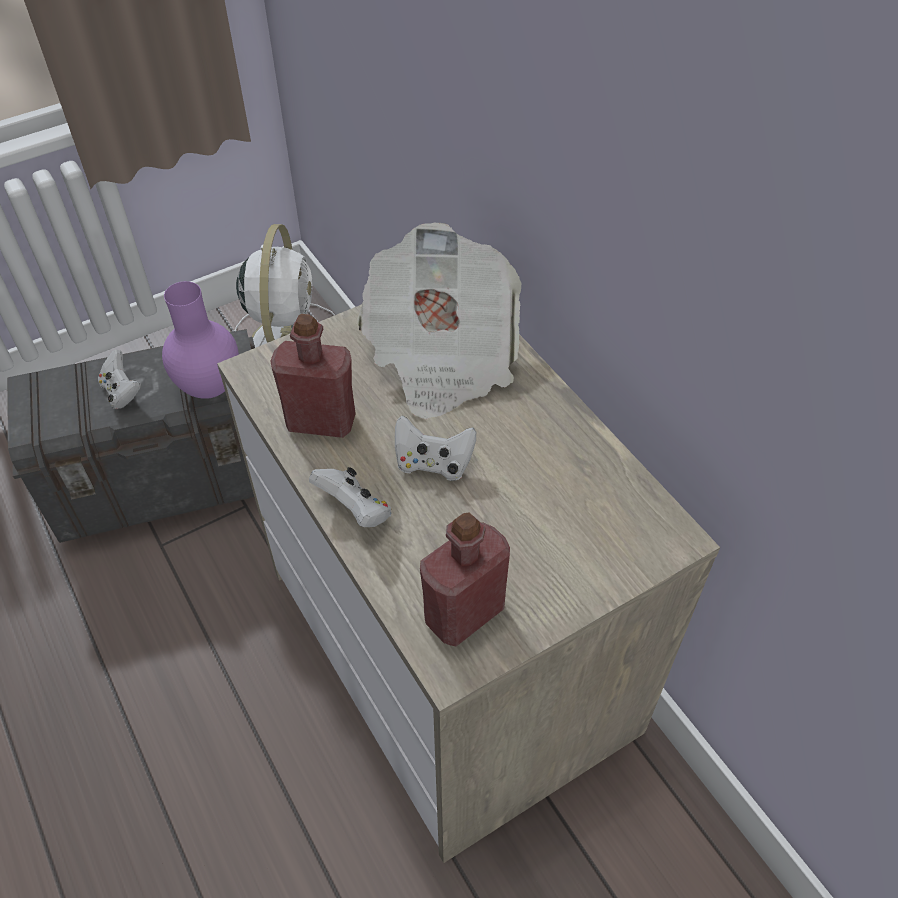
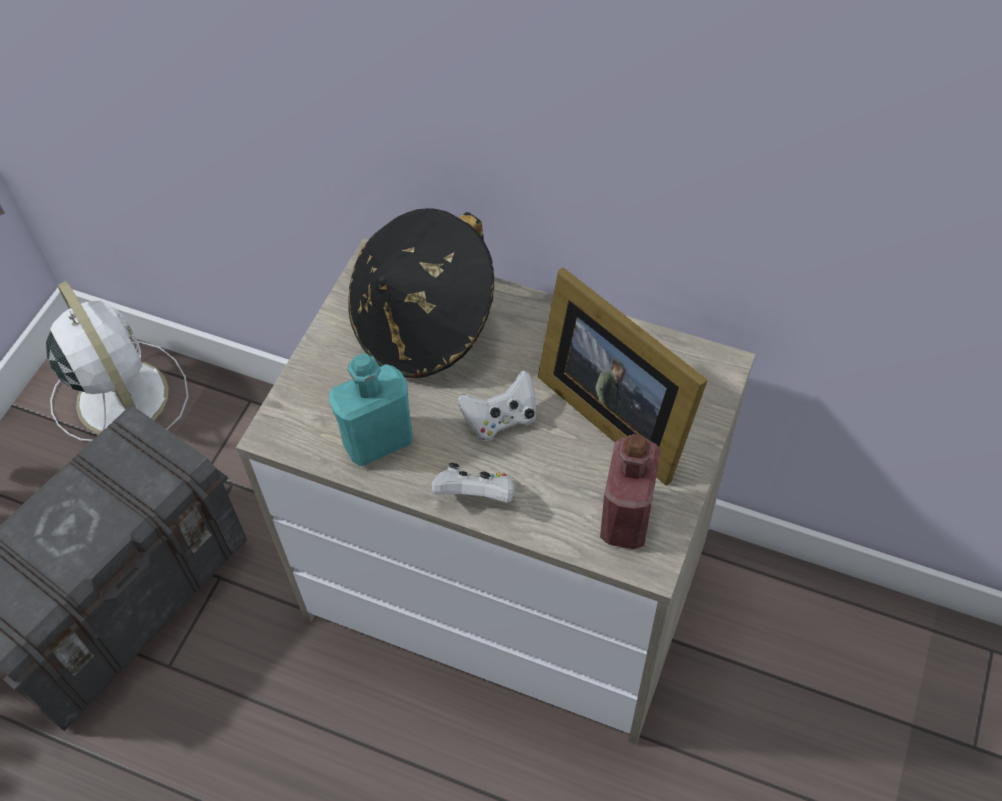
camera: 35 degrees left, 5 degrees up
white game controller [98,350,141,409] -> none
purple vase [162,281,239,399] -> none
red bottle [271,314,356,438] -> turquoise bottle [329,354,413,467]
newspaper [357,222,522,419] -> black hat [348,208,494,378]
none -> picture frame [538,267,708,486]

